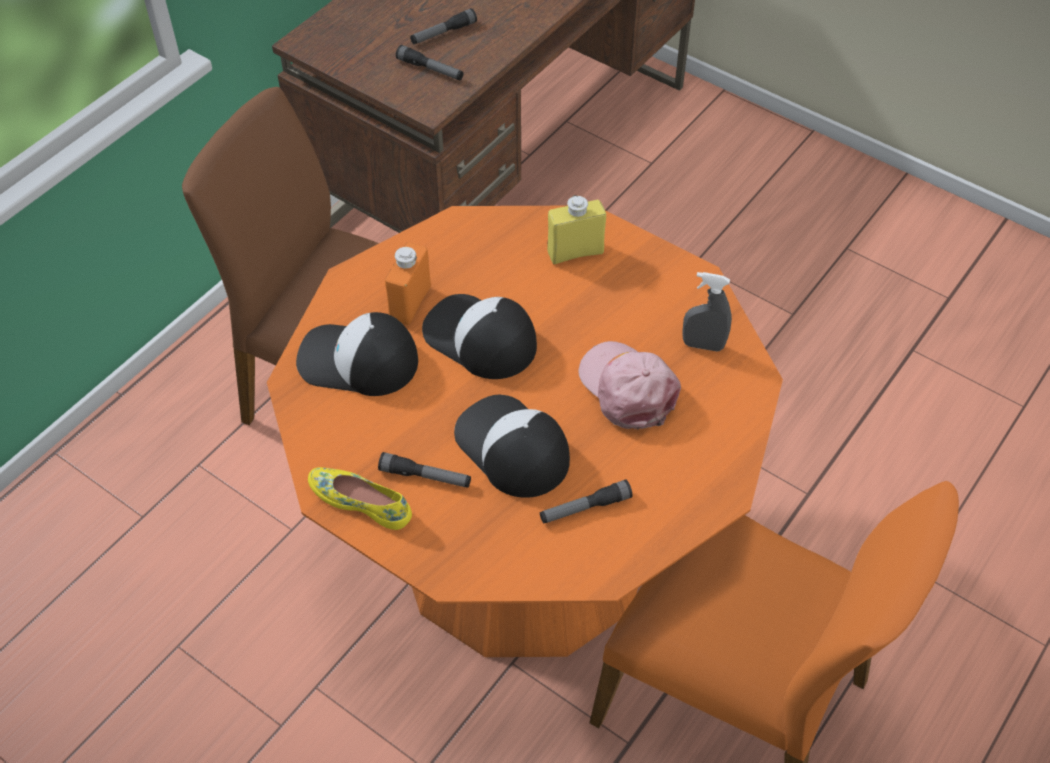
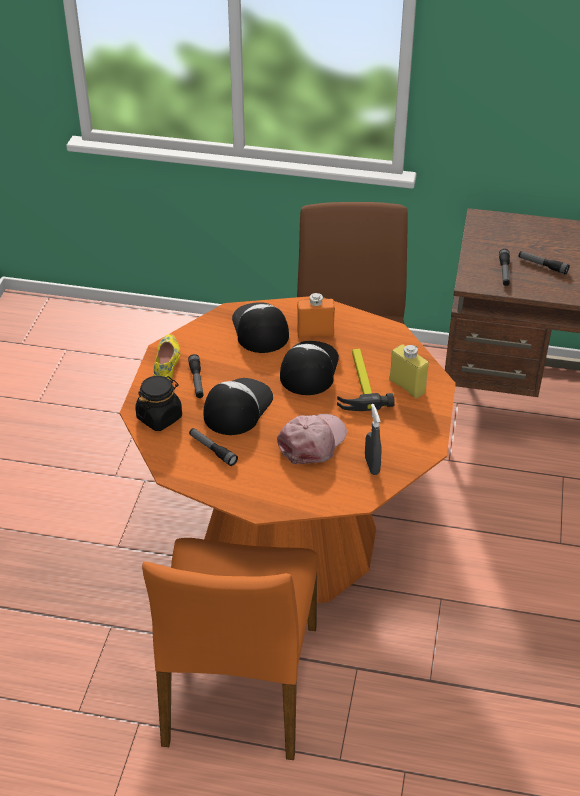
camera: 65 degrees right, 10 degrees down
none -> black jar [135,376,182,431]
none -> hammer [337,349,395,411]

